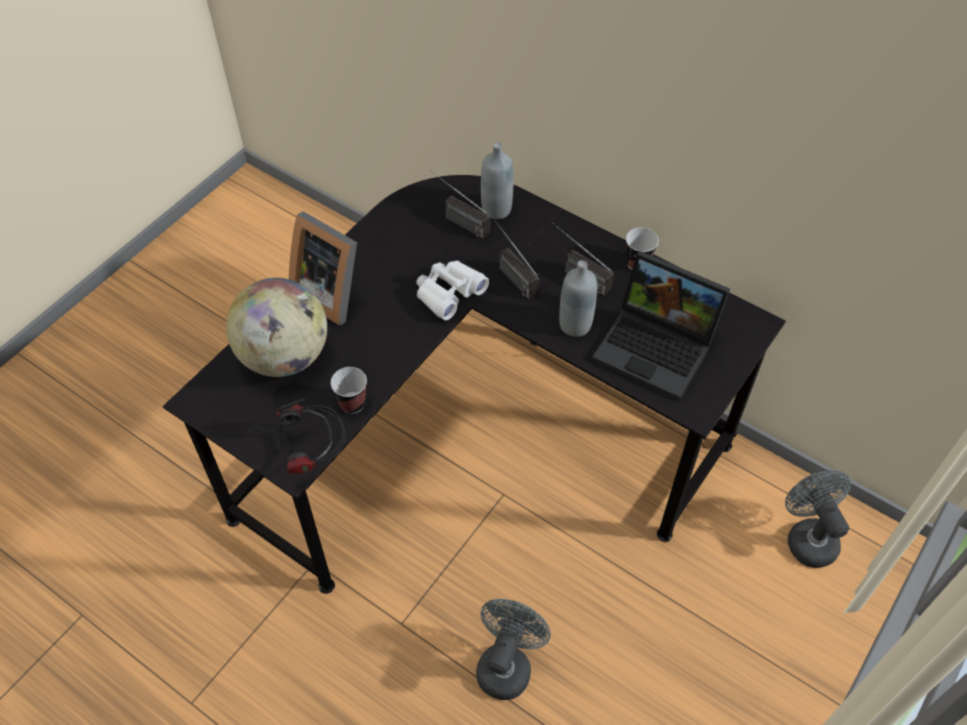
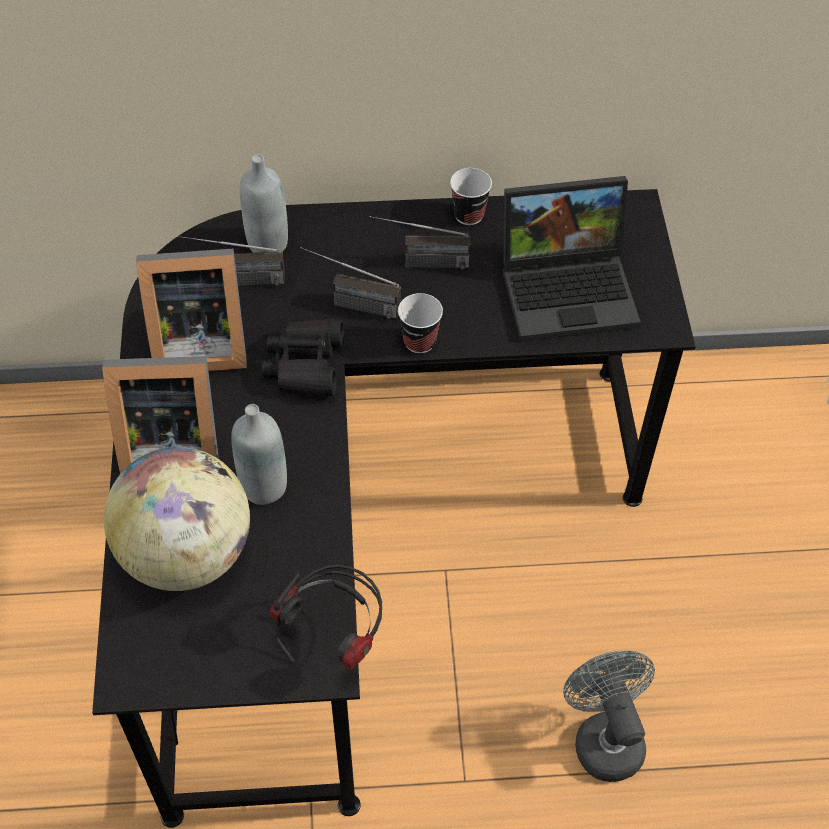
camera: 40 degrees left, 0 degrees up
cup [331,367,367,414] -> cup moved to [398,293,443,353]
white binoculars [416,261,489,320] -> black binoculars [262,318,344,397]
grey bottle [559,260,597,337] -> grey bottle moved to [231,404,287,505]
grey fan [785,470,851,568] -> none
none -> picture frame [136,249,247,371]

